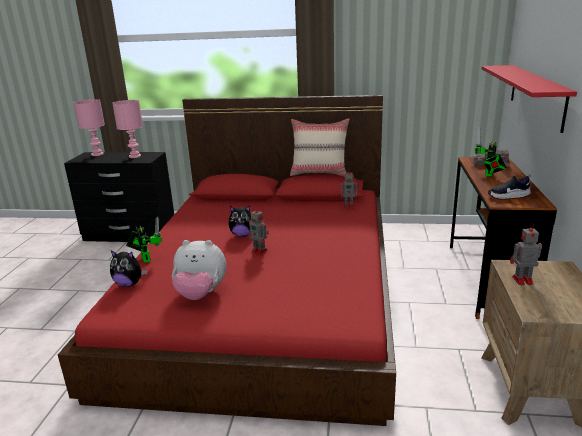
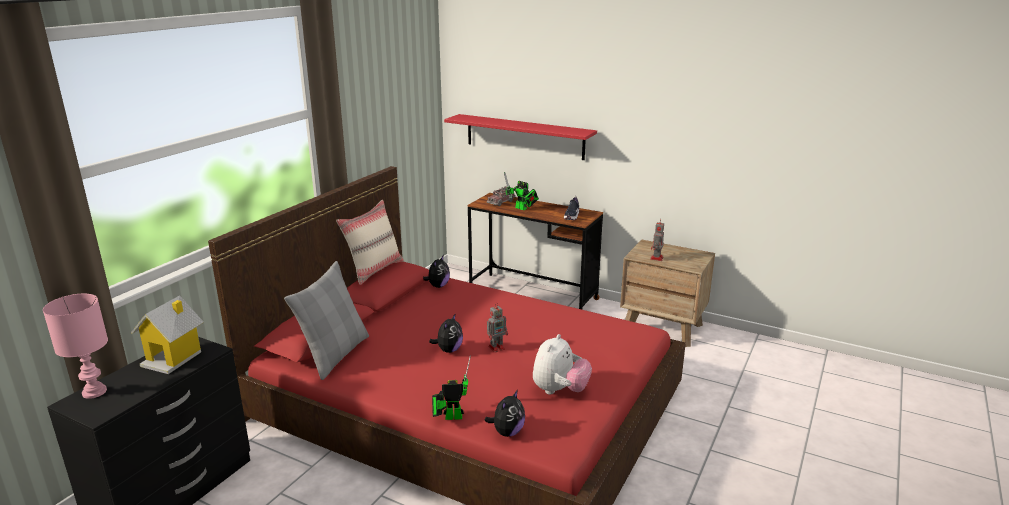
camera: 70 degrees left, 0 degrees up
pink table lamp [112,100,143,158] -> toy house [131,295,204,374]
toy robot [341,171,358,209] -> plush toy [423,255,450,288]
none -> grey pillow [284,261,369,380]

